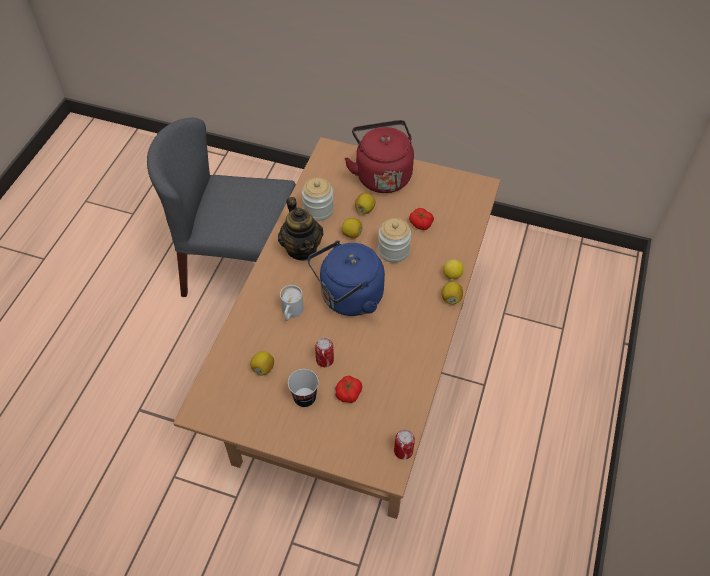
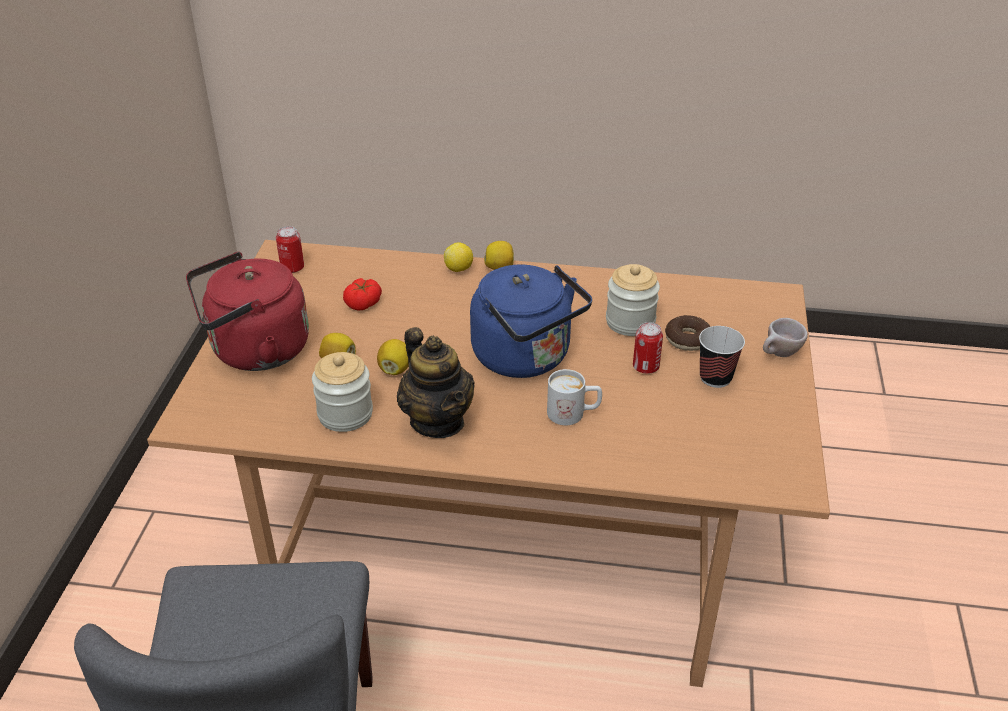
camera: 100 degrees left, 15 degrees down
lemon [250,351,274,376] -> none
teapot [278,197,323,261] -> teapot turned 90 degrees clockwise [397,327,475,438]
tomato [335,376,362,403] -> donut [665,315,711,351]
jar [378,218,411,263] -> jar moved to [606,264,660,336]
can [394,429,415,460] -> can moved to [276,226,304,273]
none -> beige cup [763,318,808,357]

